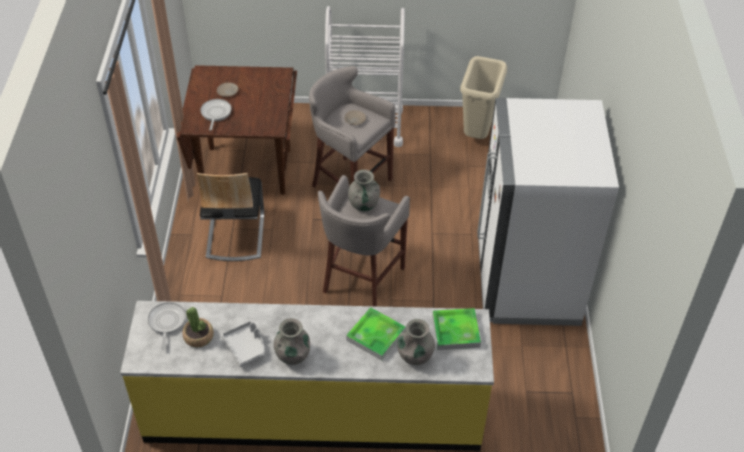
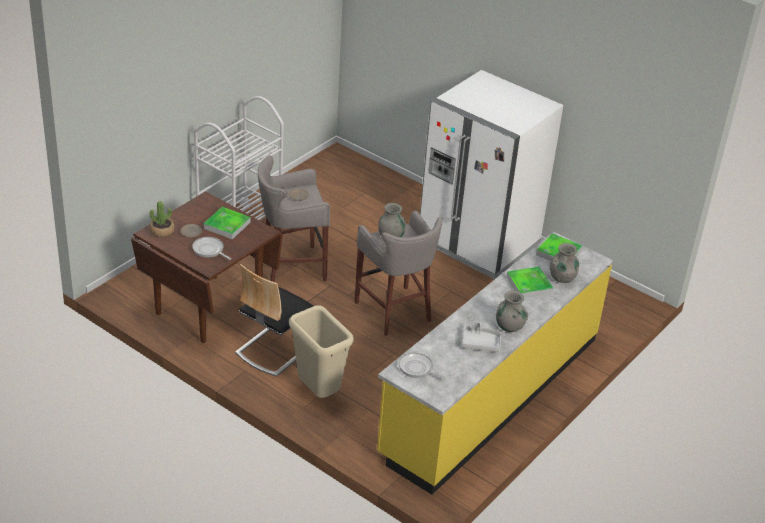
camera: 55 degrees left, 10 degrees down
potted plant [182,307,214,347] -> potted plant moved to [149,201,174,237]
chair [197,173,264,261] -> chair turned 90 degrees clockwise [235,264,313,377]
beige trash can [460,56,507,139] -> beige trash can moved to [289,305,354,398]
none -> tray [204,207,251,239]

